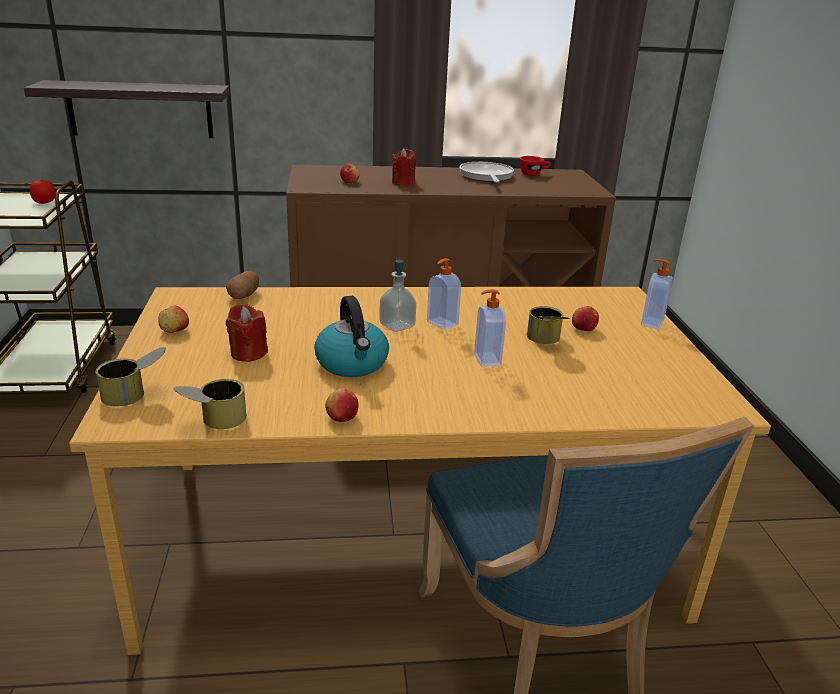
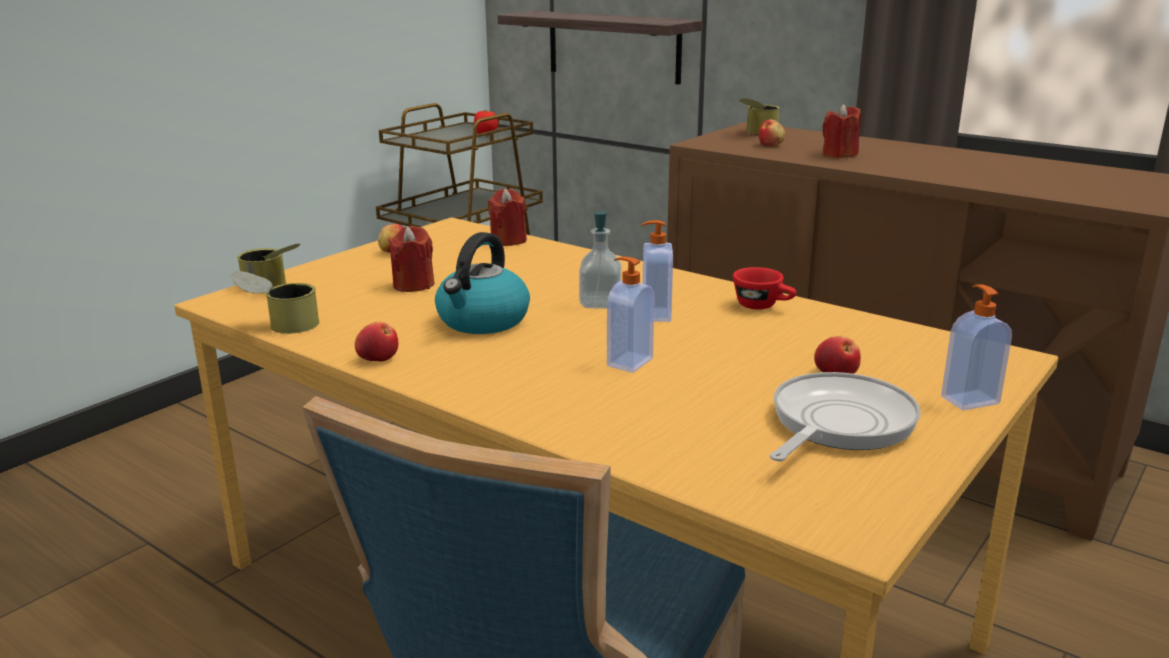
camera: 45 degrees right, 5 degrees down
potato [226,271,259,299] -> red candle [488,188,527,246]
frying pan [460,162,514,183] -> frying pan moved to [770,372,921,461]
red cup [520,156,551,176] -> red cup moved to [733,267,797,309]
can [527,306,570,344] -> can moved to [739,98,780,134]

